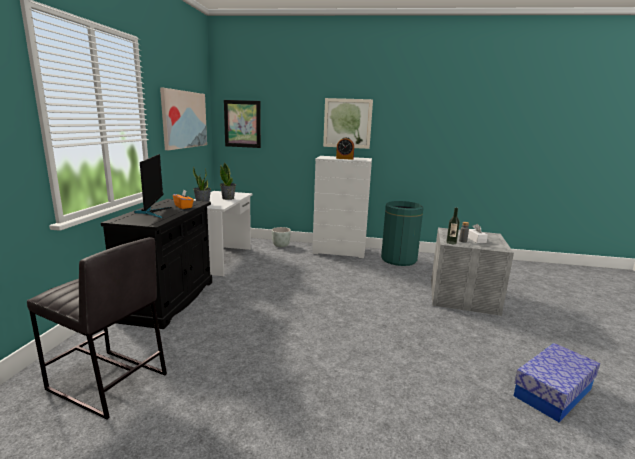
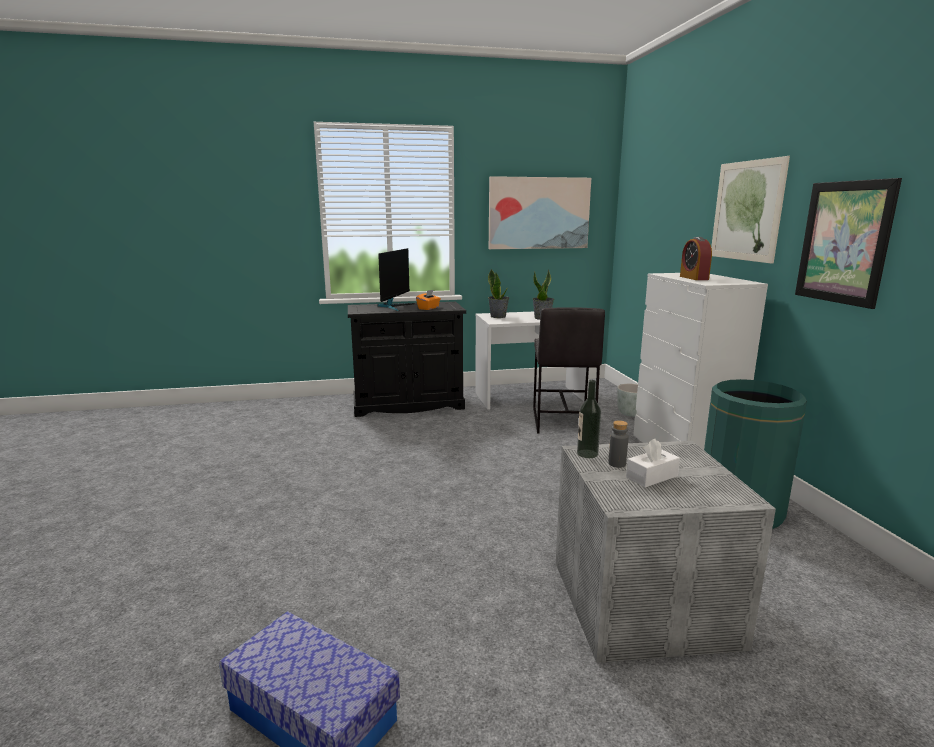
camera: 70 degrees right, 0 degrees up
grey stool [27,237,167,419] -> grey stool moved to [533,307,605,434]
monitor [134,154,172,218] -> monitor turned 45 degrees counterclockwise [378,248,415,311]
picture [224,100,261,148] -> picture moved to [795,178,902,309]

